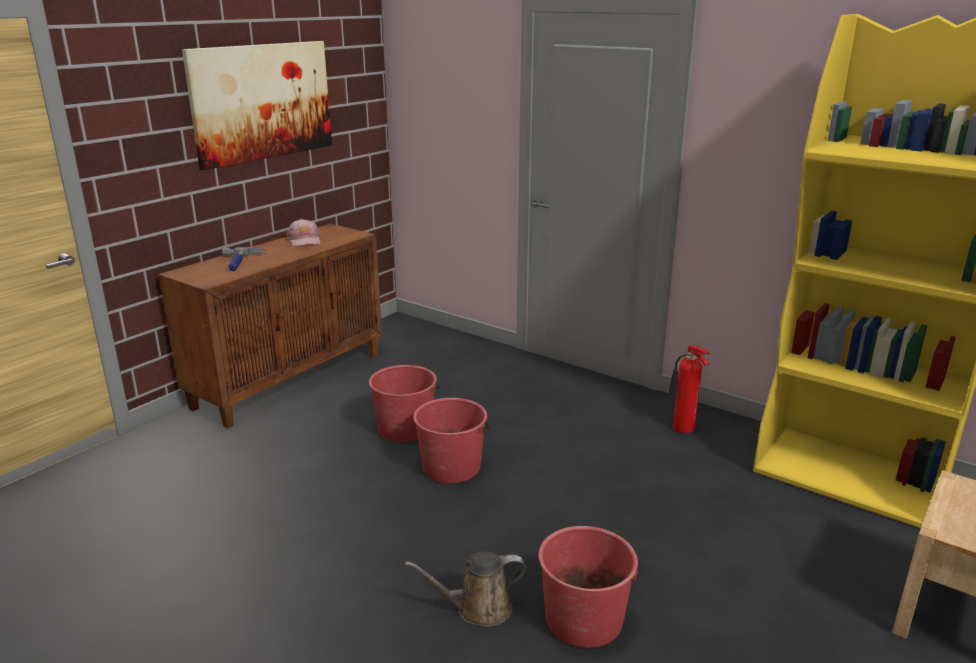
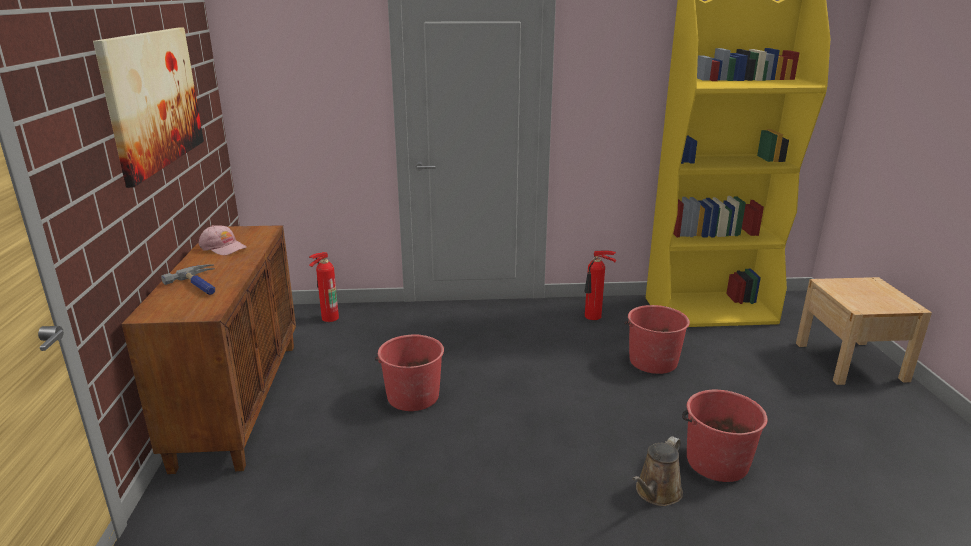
camera: 40 degrees left, 0 degrees up
red bucket [413,398,490,483] -> red bucket moved to [624,305,690,374]
none -> fire extinguisher [309,252,339,322]

